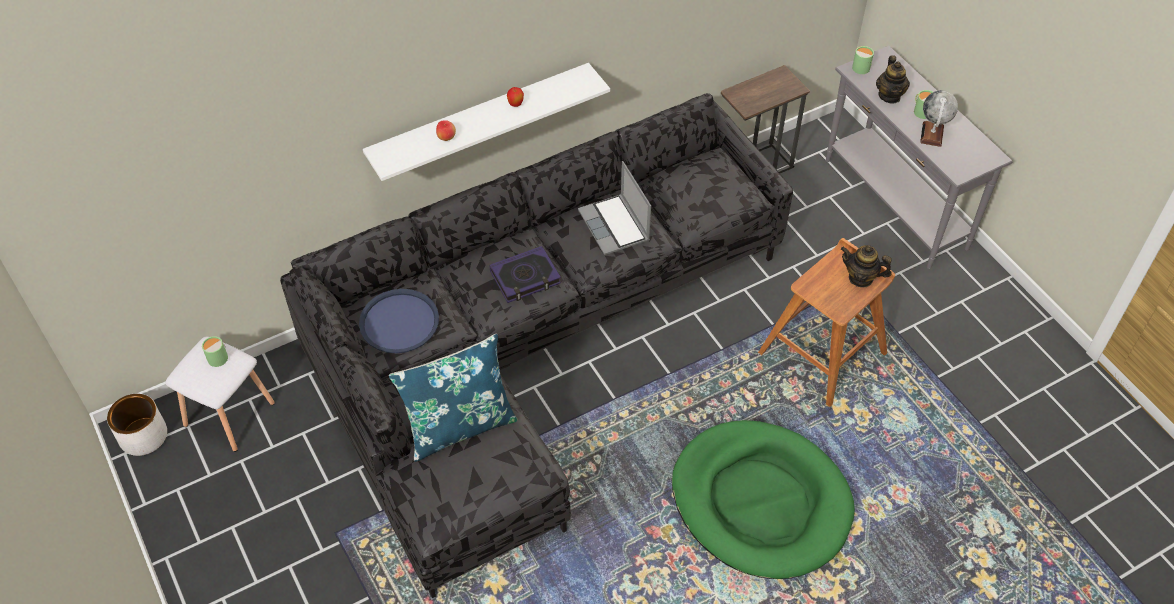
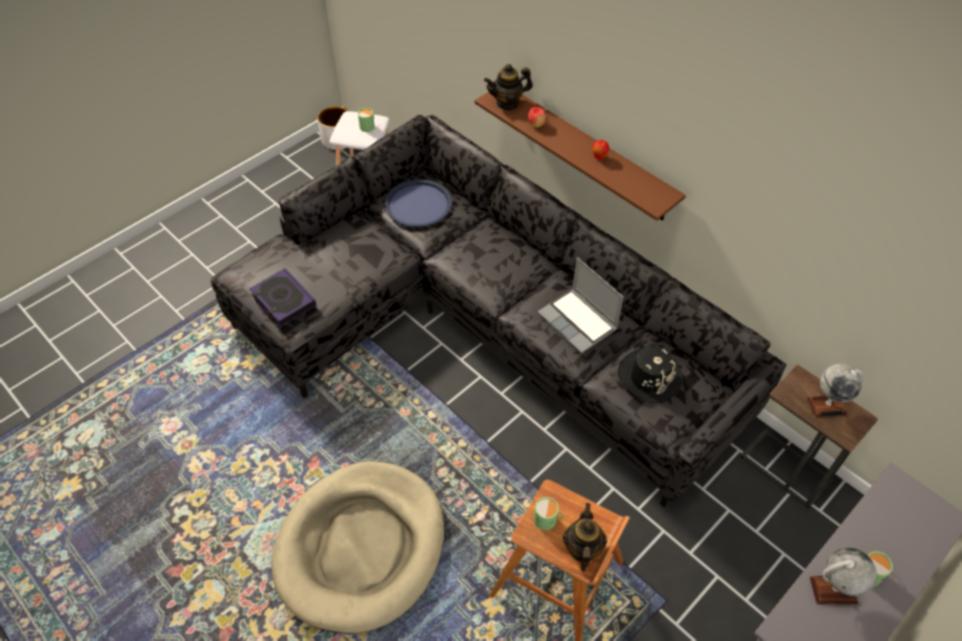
camera: 75 degrees right, 0 degrees up
white shelf [363,63,610,181] -> brown shelf [475,92,686,221]
blue pillow [389,334,518,462] -> none
book [490,246,561,303] -> book moved to [249,268,317,327]
laptop [578,161,651,255] -> laptop turned 90 degrees counterclockwise [537,257,624,354]
green dog bed [672,420,855,579] -> beige dog bed [272,461,444,634]
green mug [852,46,874,74] -> green mug moved to [534,497,563,530]
teapot [876,55,910,104] -> teapot moved to [484,64,533,110]
none -> black hat [618,345,683,404]
none -> globe [807,364,865,418]

